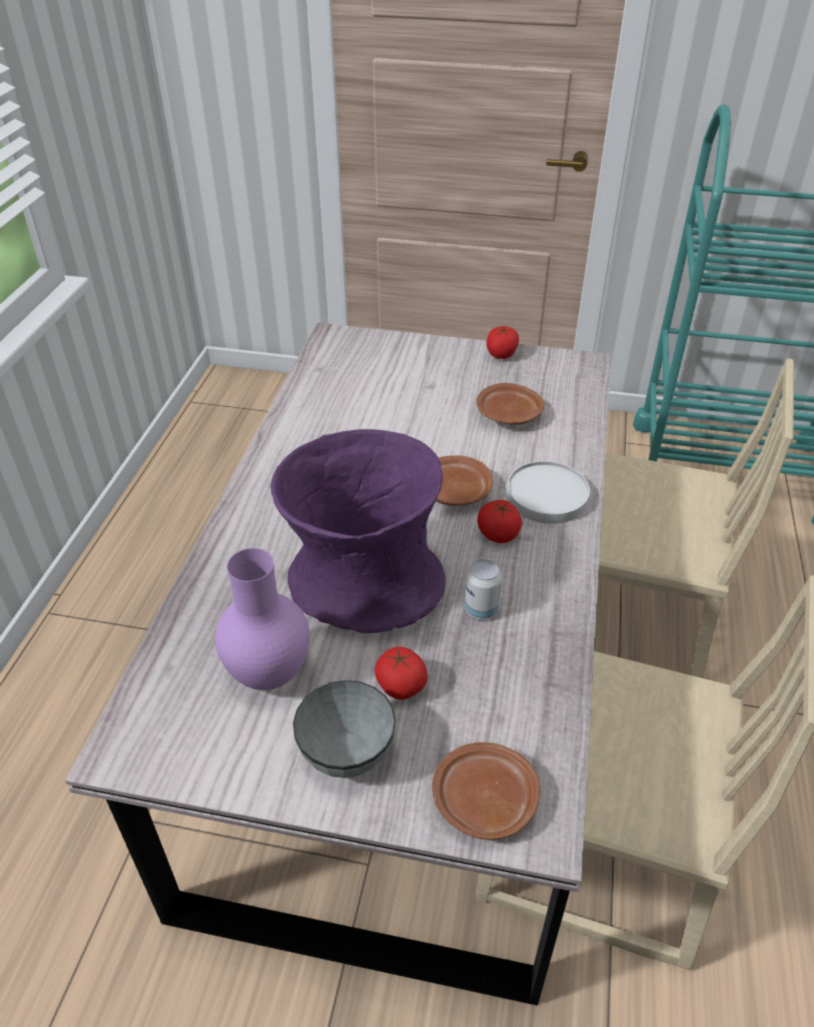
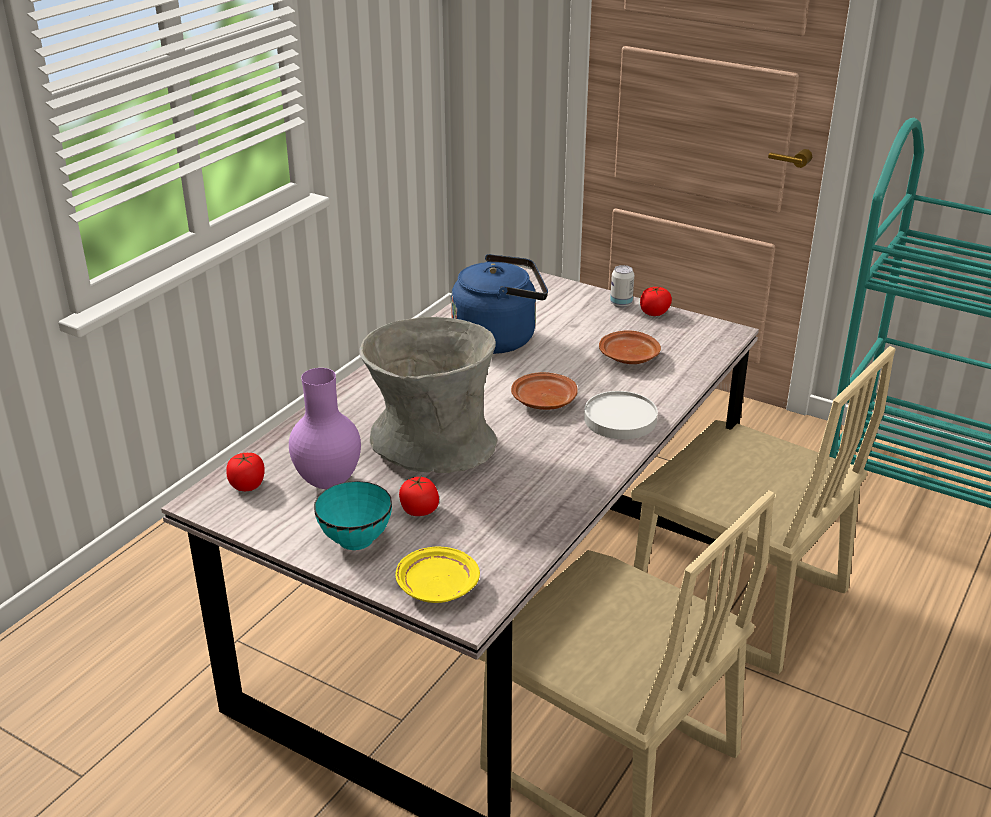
camera: 20 degrees right, 10 degrees down
purple vase [271,429,446,633] -> grey vase [359,316,497,473]
grey bowl [293,680,396,778] -> turquoise bowl [314,481,392,550]
brown plate [432,742,540,840] -> yellow plate [395,547,480,603]
can [465,559,502,620] -> can moved to [610,265,634,308]
tomato [477,500,522,543] -> tomato moved to [226,453,264,491]
none -> blue kettle [451,254,548,354]

